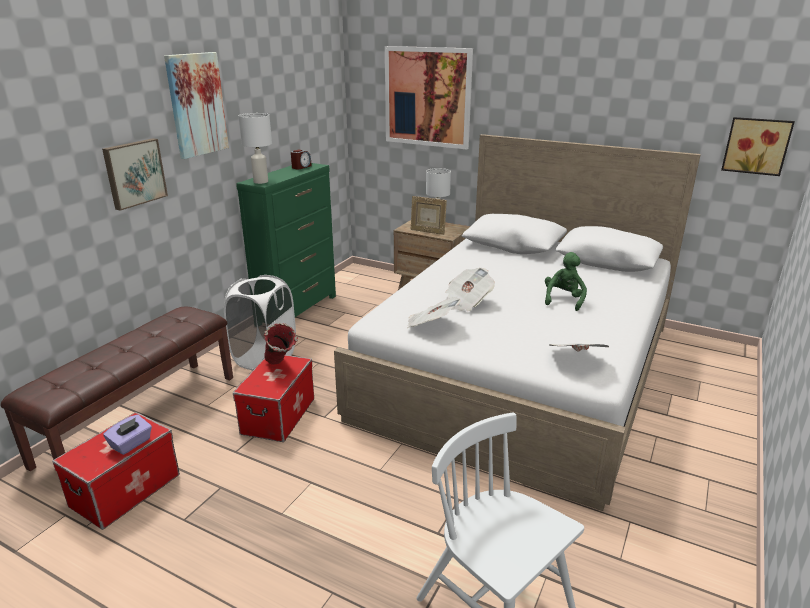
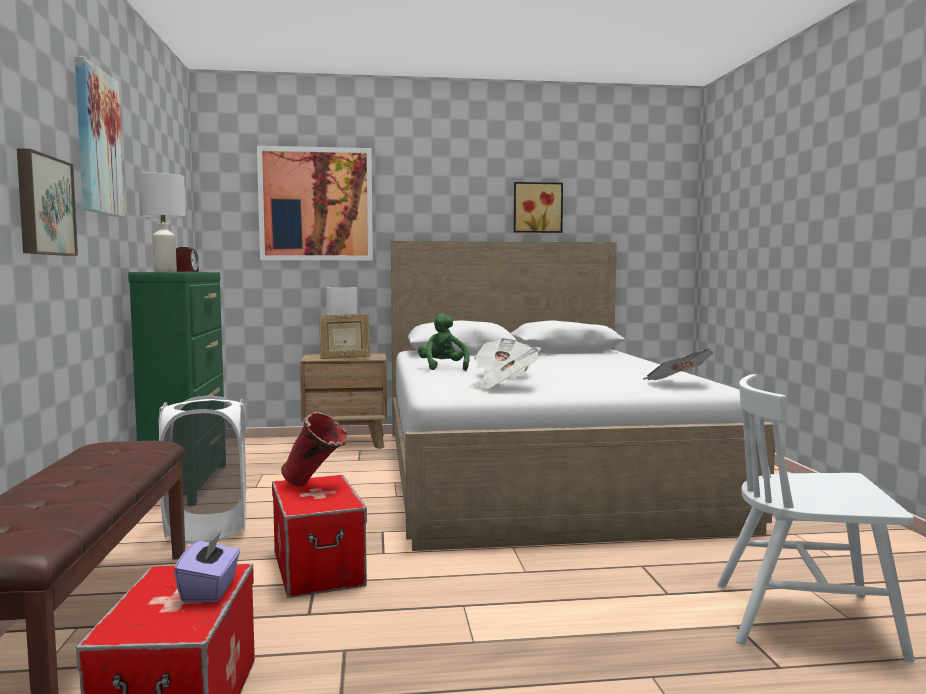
camera: 35 degrees left, 20 degrees down
green plush toy [545,252,587,311] -> green plush toy moved to [418,313,470,371]
picture [721,117,795,176] -> picture moved to [514,182,563,233]

